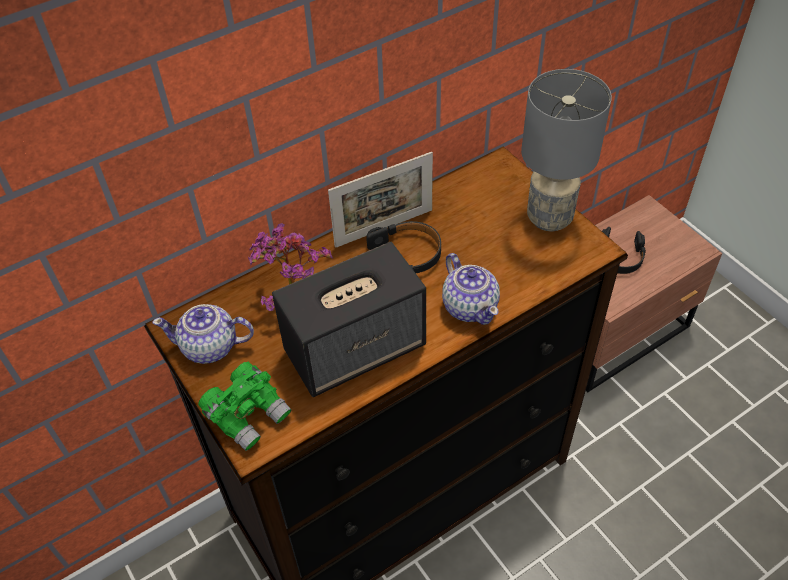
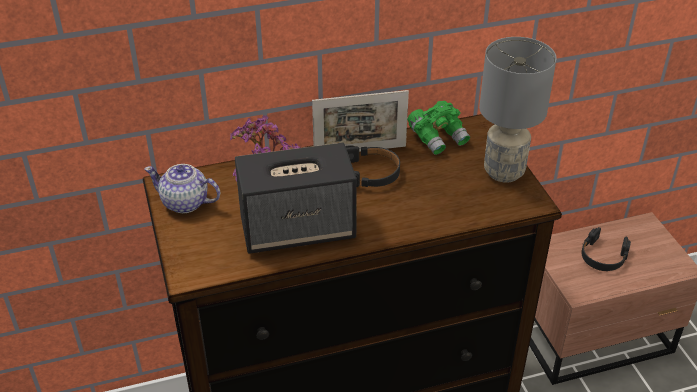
camera: 15 degrees right, 10 degrees down
green binoculars [198,362,292,451] -> green binoculars moved to [407,101,470,155]
teapot [442,253,500,325] -> none

